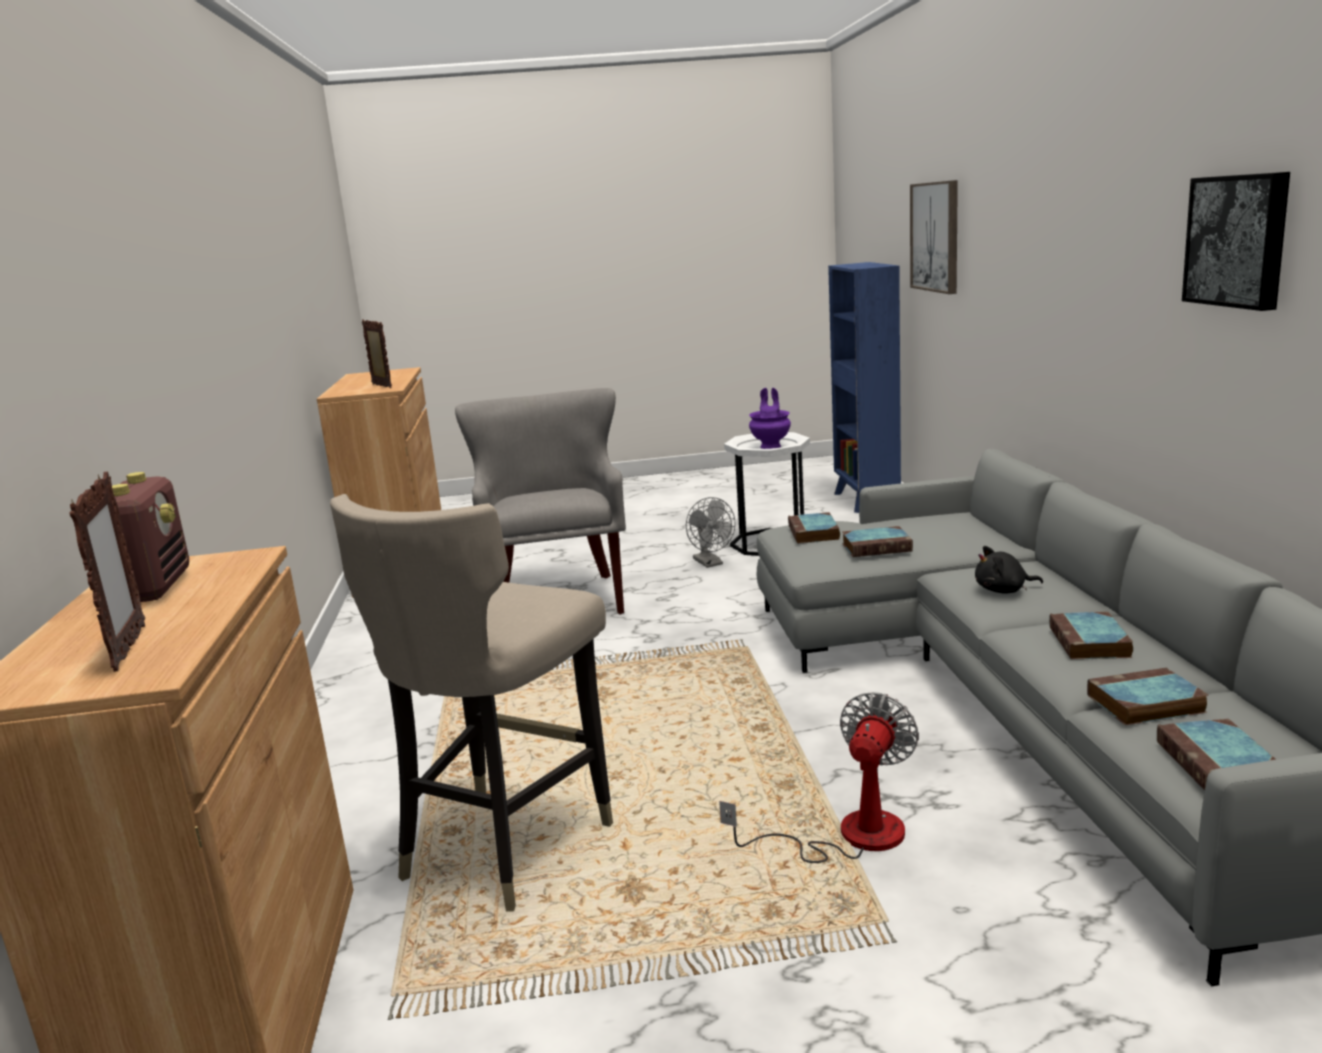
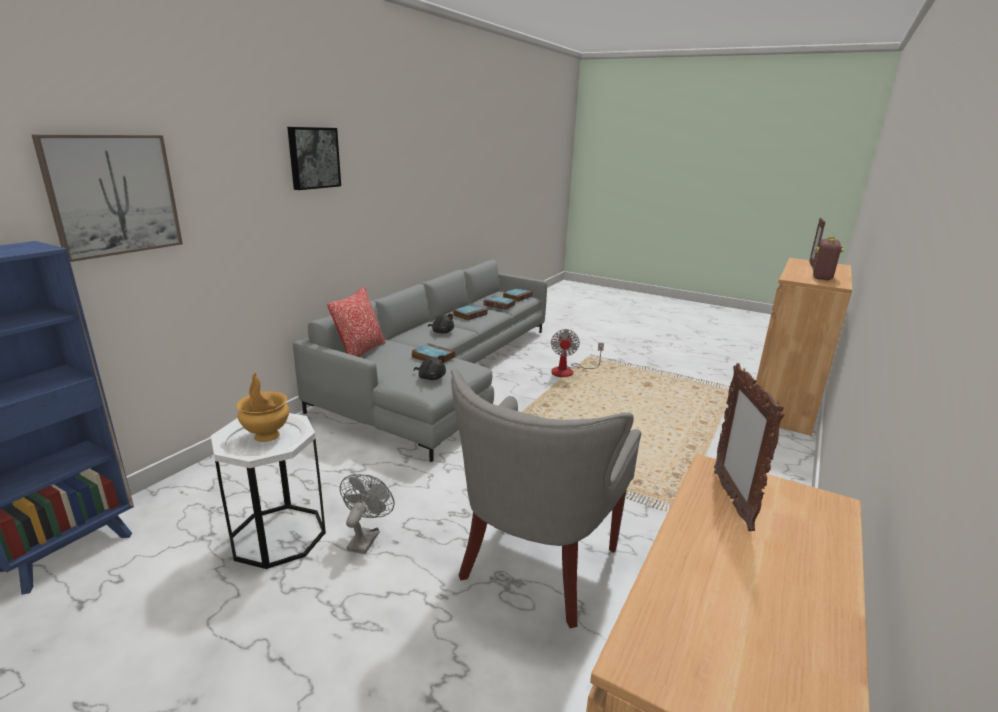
camera: 145 degrees left, 5 degrees up
beige stool [330,494,613,912] -> none
fan [719,692,919,863] -> fan turned 60 degrees counterclockwise [551,329,604,377]
purple vase [749,388,791,449] -> brown vase [236,373,289,442]
book [788,512,840,544] -> black plush toy [414,355,446,380]
picture [1182,172,1290,311] -> picture moved to [287,127,341,190]
none -> pillow [327,287,386,357]

